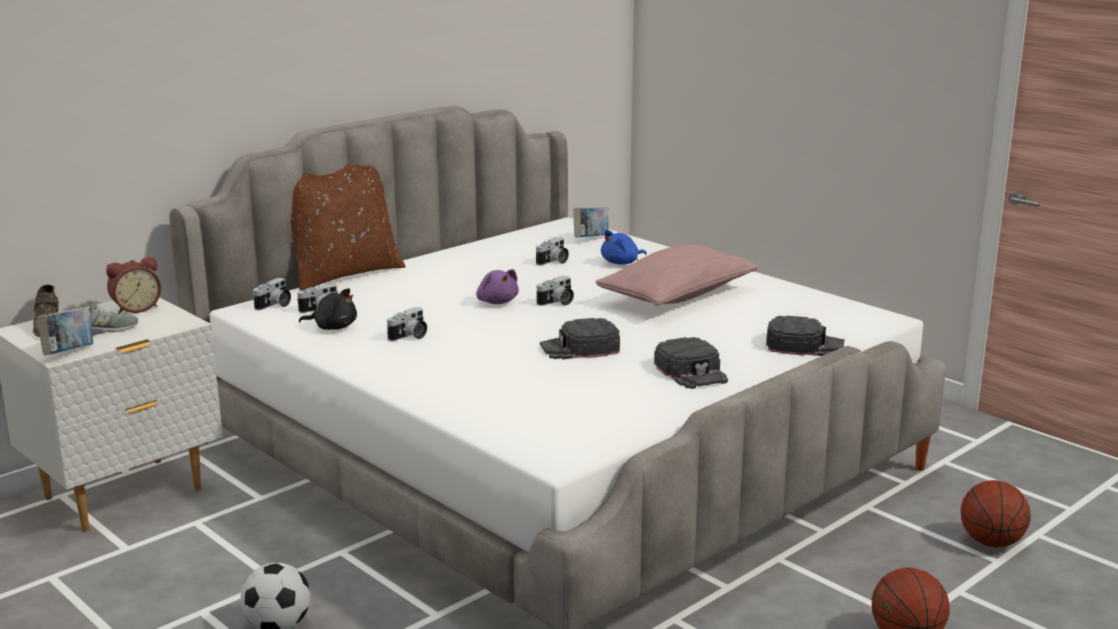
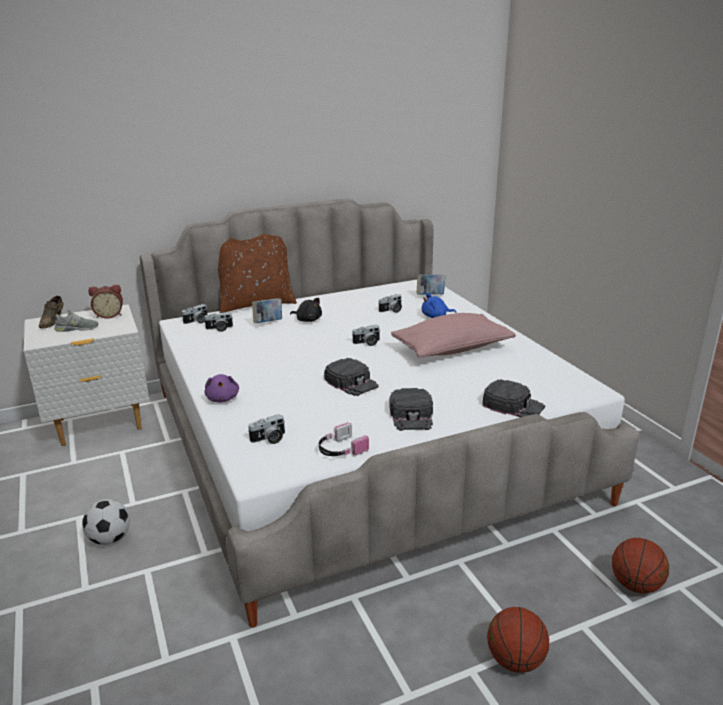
camera: 20 degrees right, 5 degrees up
book [37,308,93,355] -> book moved to [252,298,282,323]
black plush toy [299,288,357,330] -> black plush toy moved to [290,298,322,322]
camera [387,307,427,341] -> camera moved to [248,414,285,444]
purple plush toy [476,269,519,304] -> purple plush toy moved to [204,374,239,403]
black cap [540,318,620,359] -> black cap turned 135 degrees counterclockwise [324,358,379,396]
none -> headphones [319,423,369,456]

